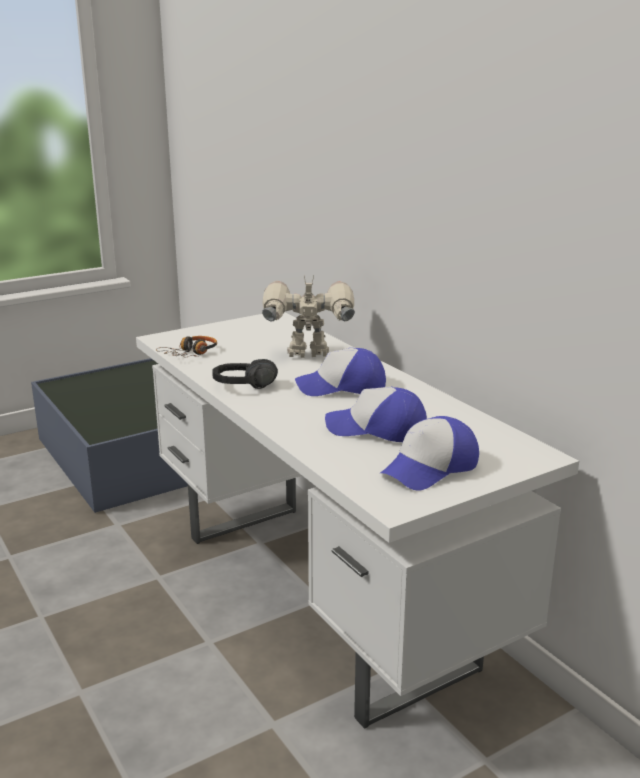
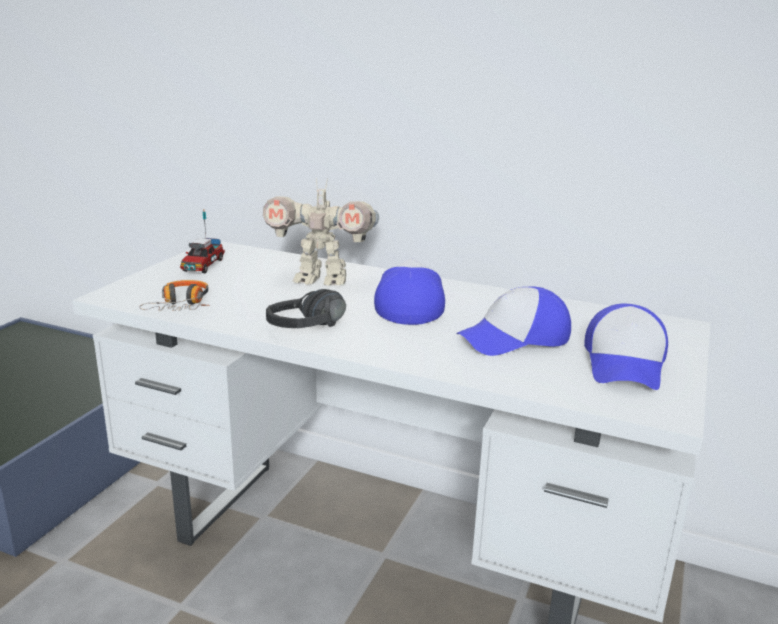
camera: 35 degrees left, 0 degrees up
toy robot [262,275,355,358] -> toy robot turned 135 degrees counterclockwise [263,178,379,285]
cap [295,348,386,396] -> cap turned 135 degrees clockwise [374,258,445,325]
none -> toy truck [180,209,225,273]

